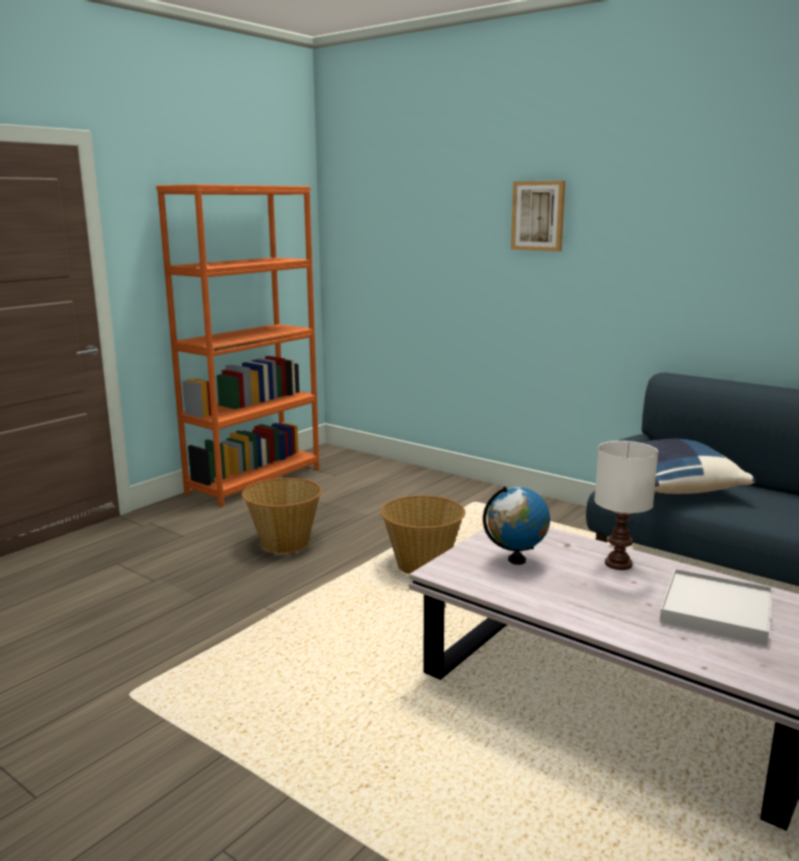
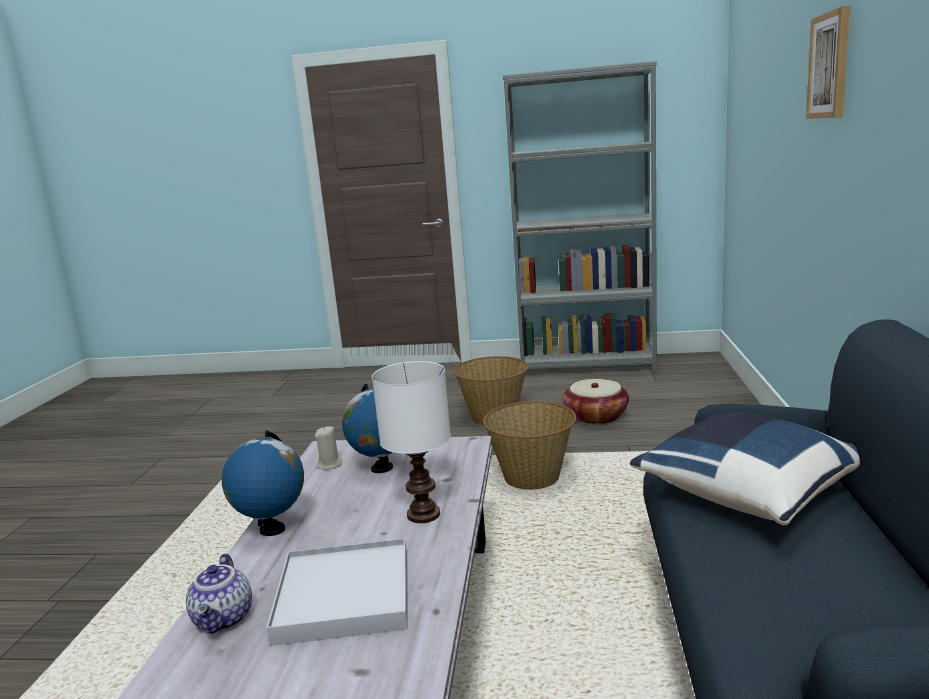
camera: 60 degrees right, 0 degrees up
orange bookcase [156,184,320,507] -> grey bookcase [503,61,657,372]
none -> teapot [186,554,252,634]
none -> globe [222,431,304,536]
none -> beige candle [315,426,342,470]
none -> basket [563,379,629,425]

